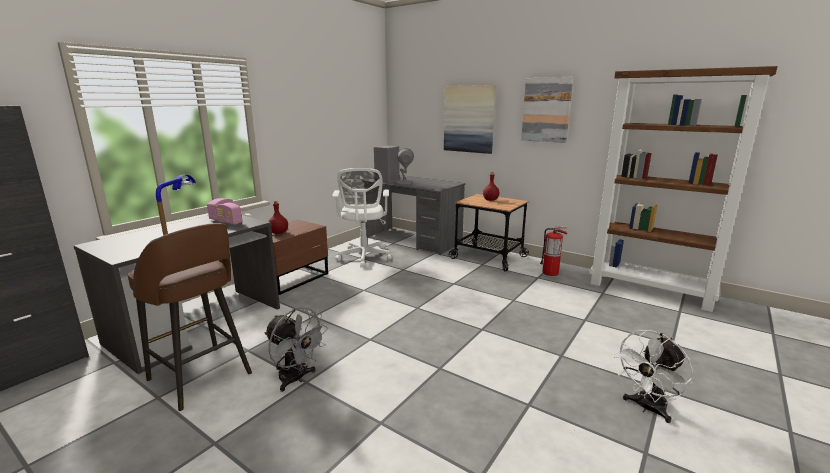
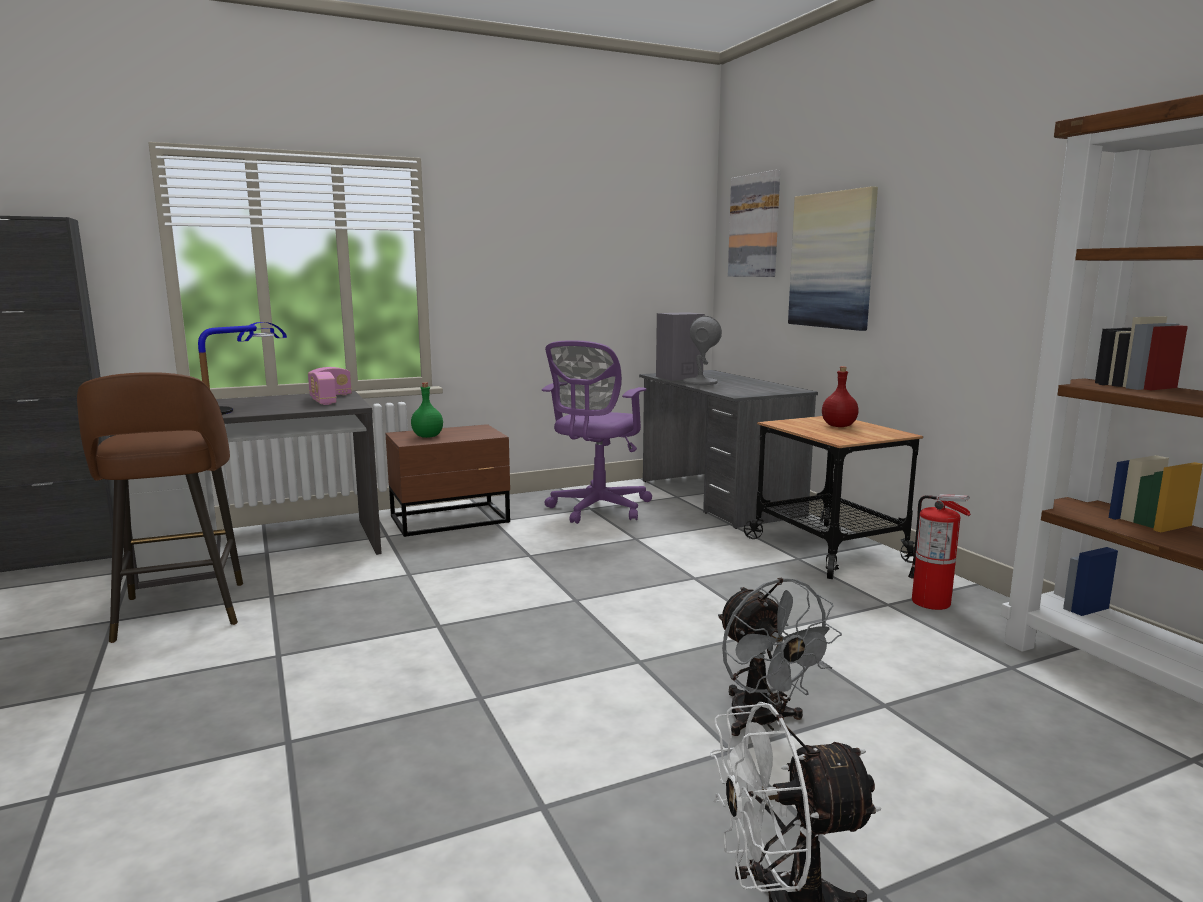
camera: 30 degrees right, 5 degrees down
grey fan [264,307,328,392] -> grey fan moved to [718,578,842,736]
red bottle [268,201,288,234] -> green bottle [411,382,443,438]
white office chair [332,168,392,267] -> purple office chair [542,340,652,524]
picture [521,77,573,143] -> picture moved to [728,170,780,277]

